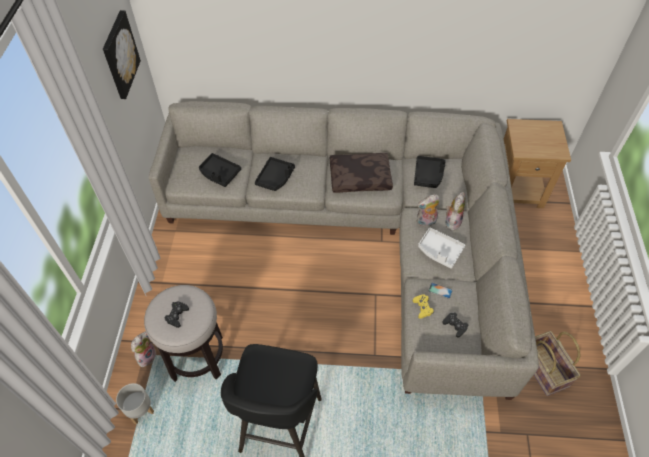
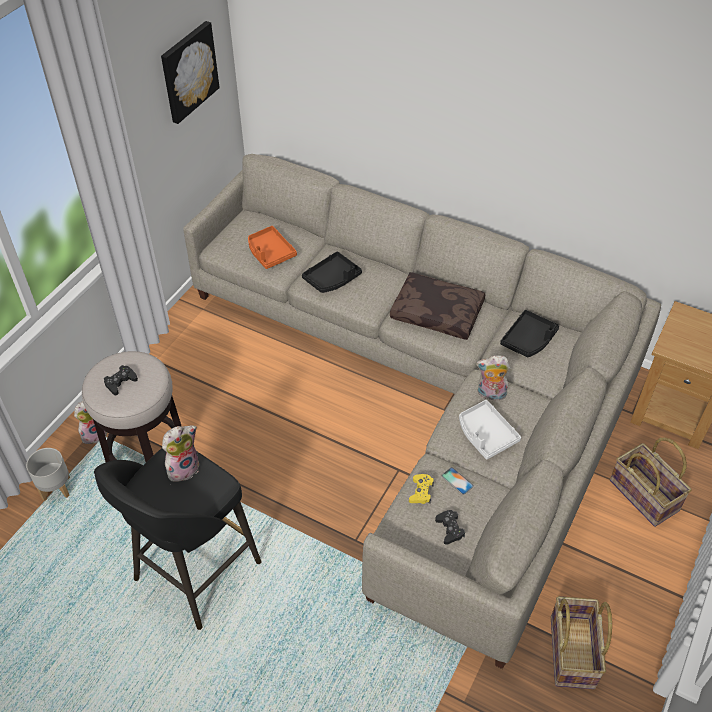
camera: 25 degrees right, 5 degrees down
black tray [199,153,241,187] -> orange tray [248,226,297,269]
plush toy [446,192,465,231] -> plush toy moved to [162,425,199,482]
none -> basket [610,438,692,527]

